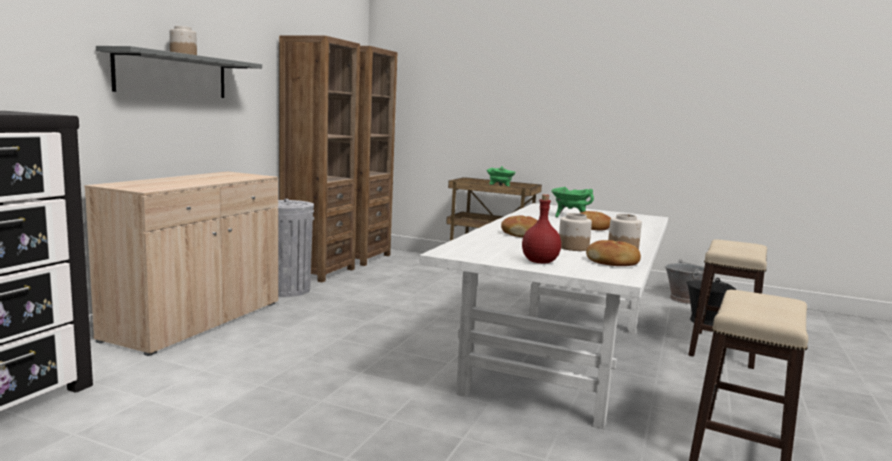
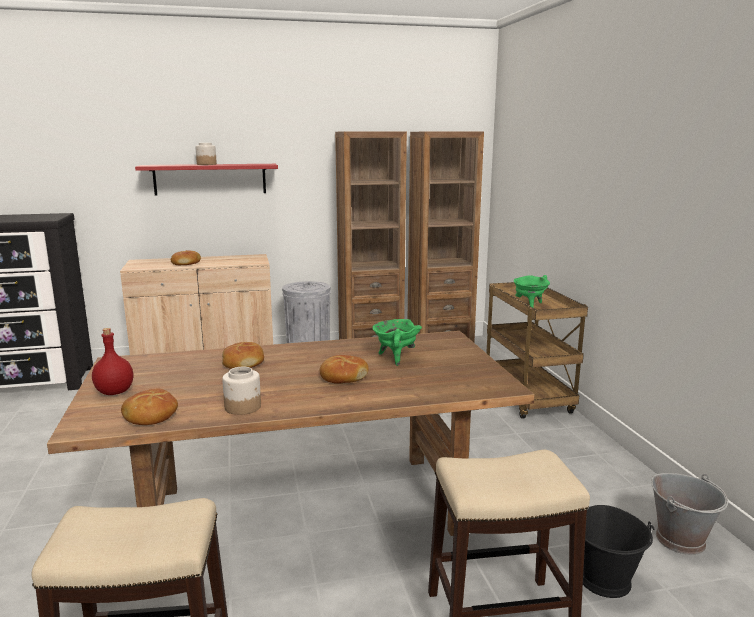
camera: 55 degrees right, 5 degrees up
grey shelf [96,46,262,98] -> red shelf [135,164,278,196]
white dining table [419,203,668,429] -> brown dining table [47,331,535,536]
jar [559,213,592,251] -> none
none -> bread [171,250,201,265]

